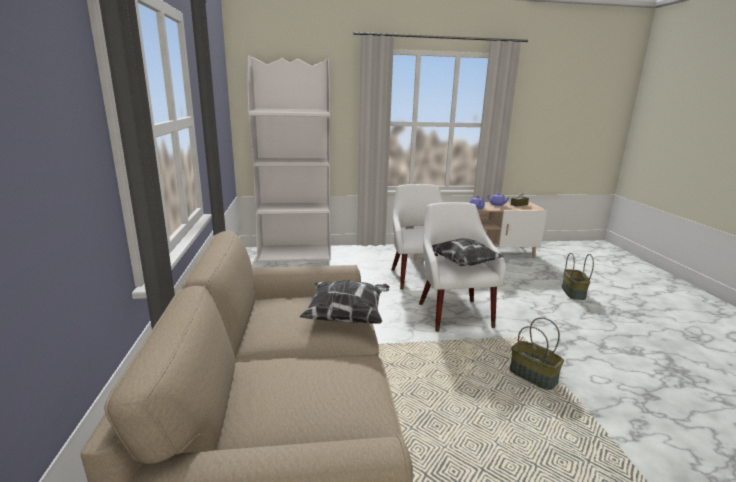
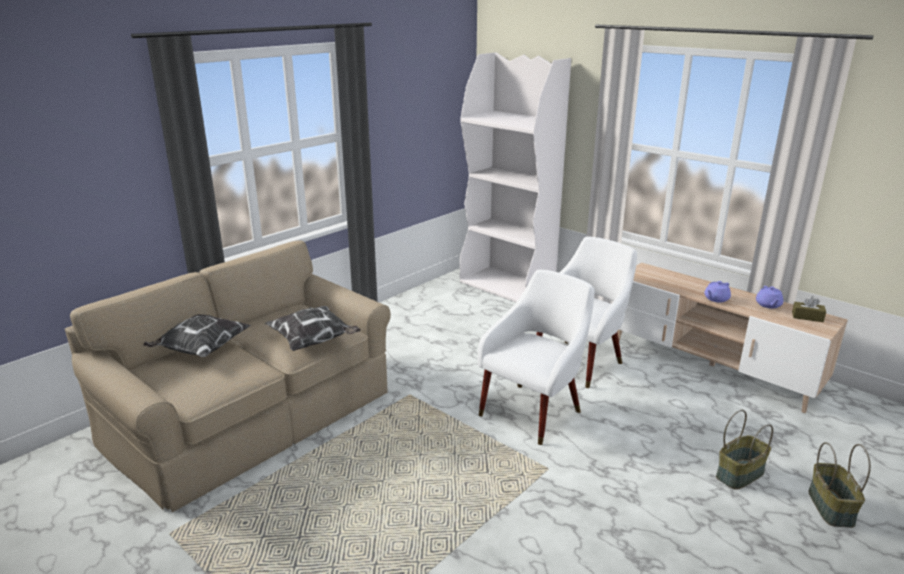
camera: 50 degrees right, 5 degrees up
pillow [432,238,504,266] -> pillow moved to [143,314,251,357]
basket [510,317,564,390] -> basket moved to [808,442,871,528]

